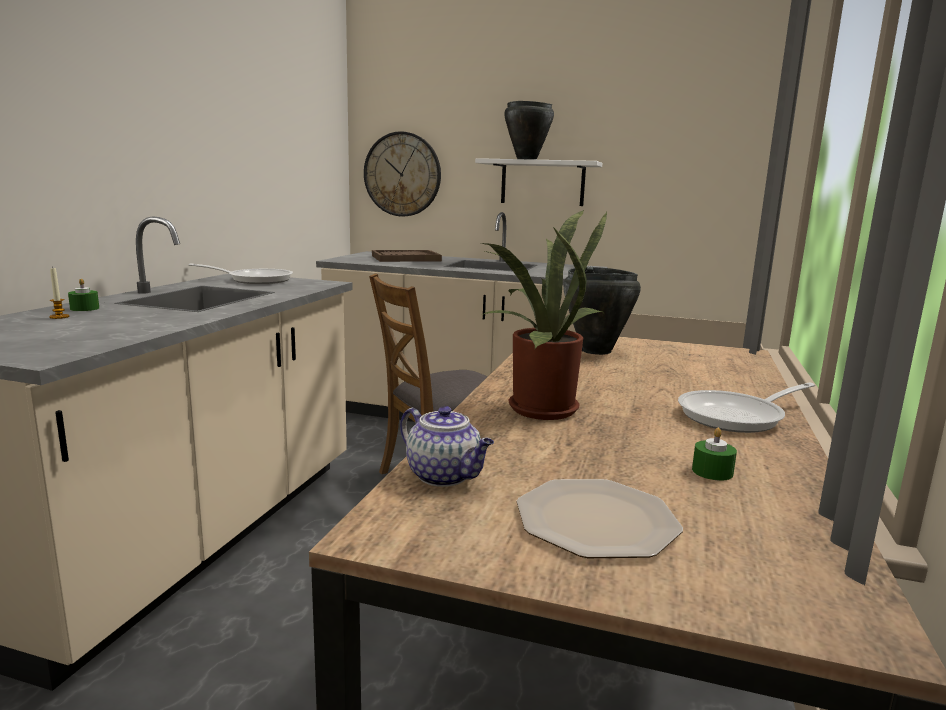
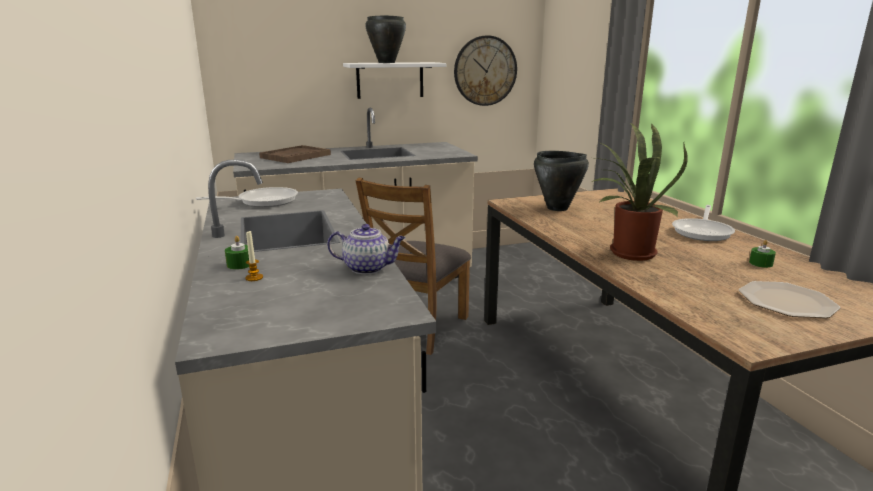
camera: 35 degrees left, 5 degrees up
wall clock [364,131,441,216] -> wall clock moved to [454,35,517,106]
teapot [400,406,494,487] -> teapot moved to [327,224,405,274]

